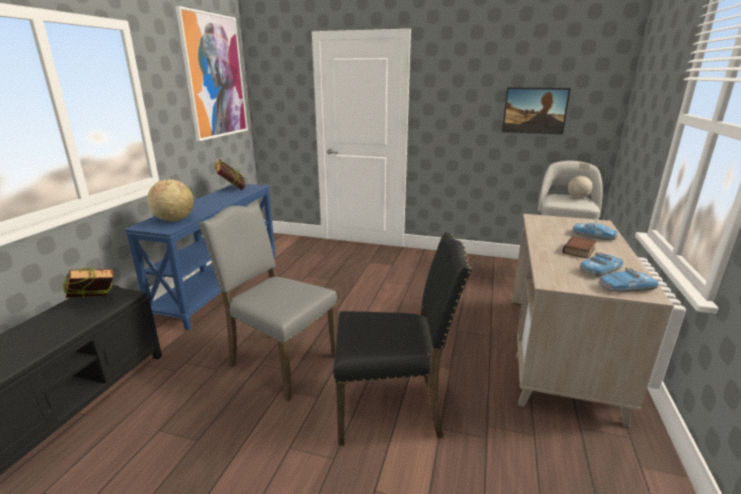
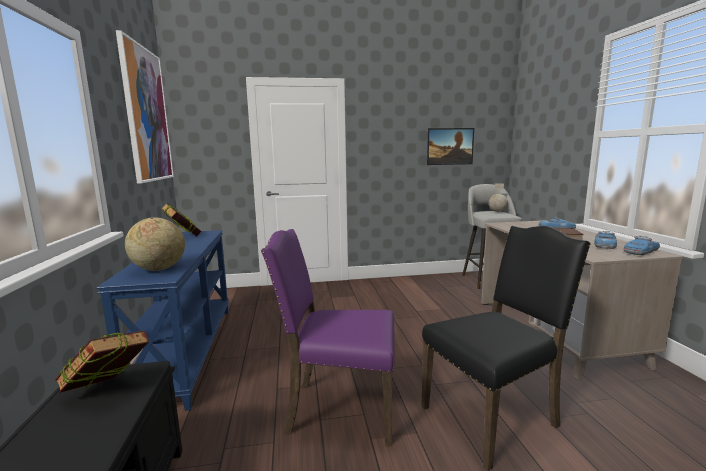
camera: 25 degrees left, 10 degrees down
grey chair [199,203,337,401] -> purple chair [261,229,395,446]

